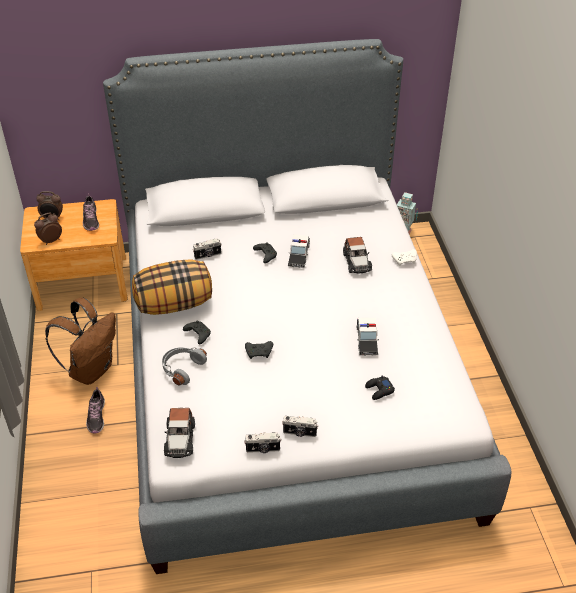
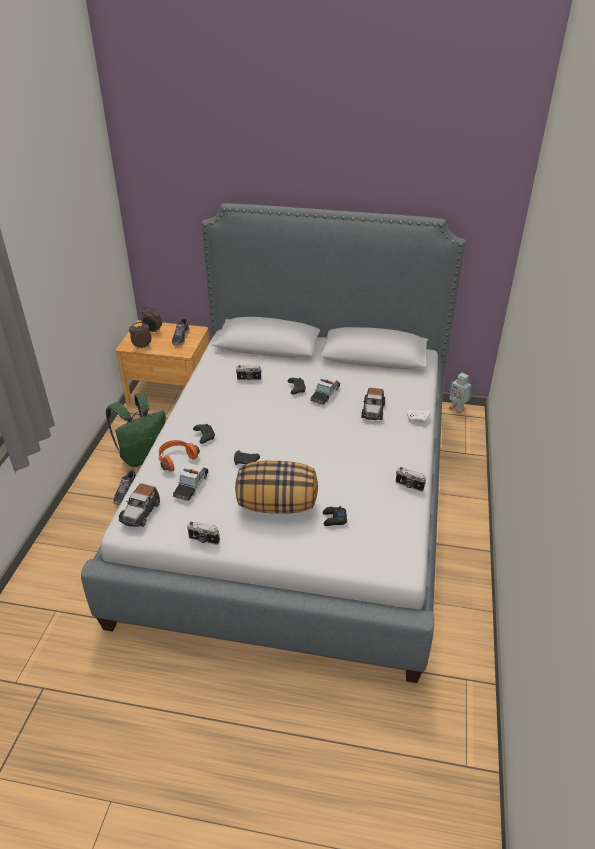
camera: 20 degrees right, 5 degrees down
brown backpack [45,297,116,385] -> green backpack [106,393,165,467]
pillow [132,259,212,315] -> pillow moved to [235,461,318,514]
grey headphones [162,347,207,386] -> orange headphones [158,440,200,472]
camera [282,416,318,437] -> camera moved to [396,467,426,492]
toy car [357,318,379,356] -> toy car moved to [173,463,208,501]

